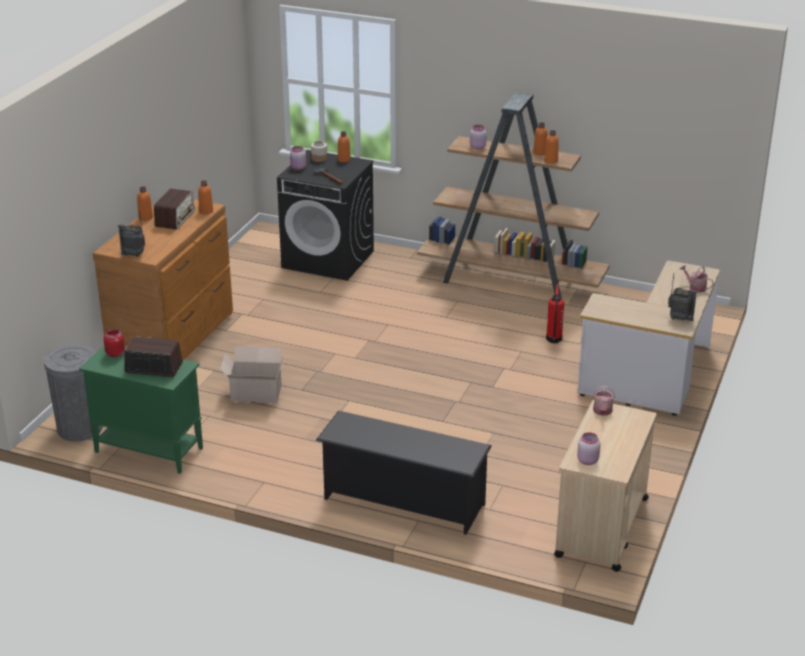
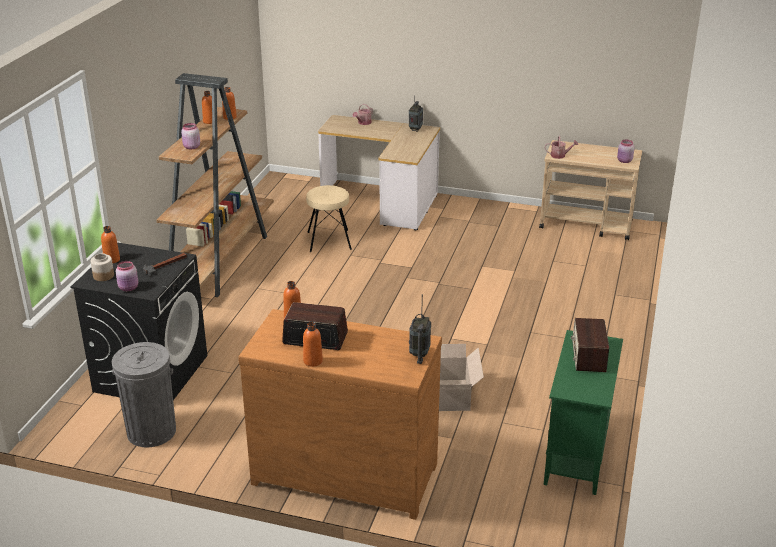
camera: 95 degrees left, 0 degrees up
grey trash can [44,344,103,441] -> grey trash can moved to [112,342,176,447]
red jar [104,328,125,358] -> none
black shoe rack [316,411,492,535] -> none
fire extinguisher [546,284,564,343] -> beige stool [306,185,352,252]

